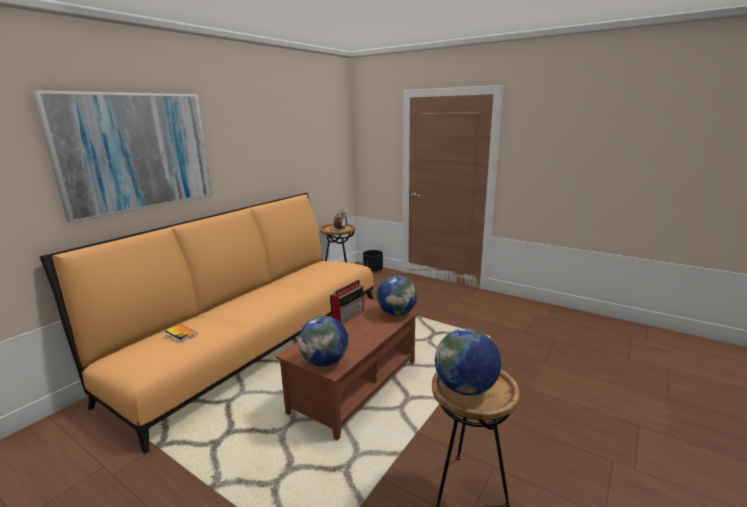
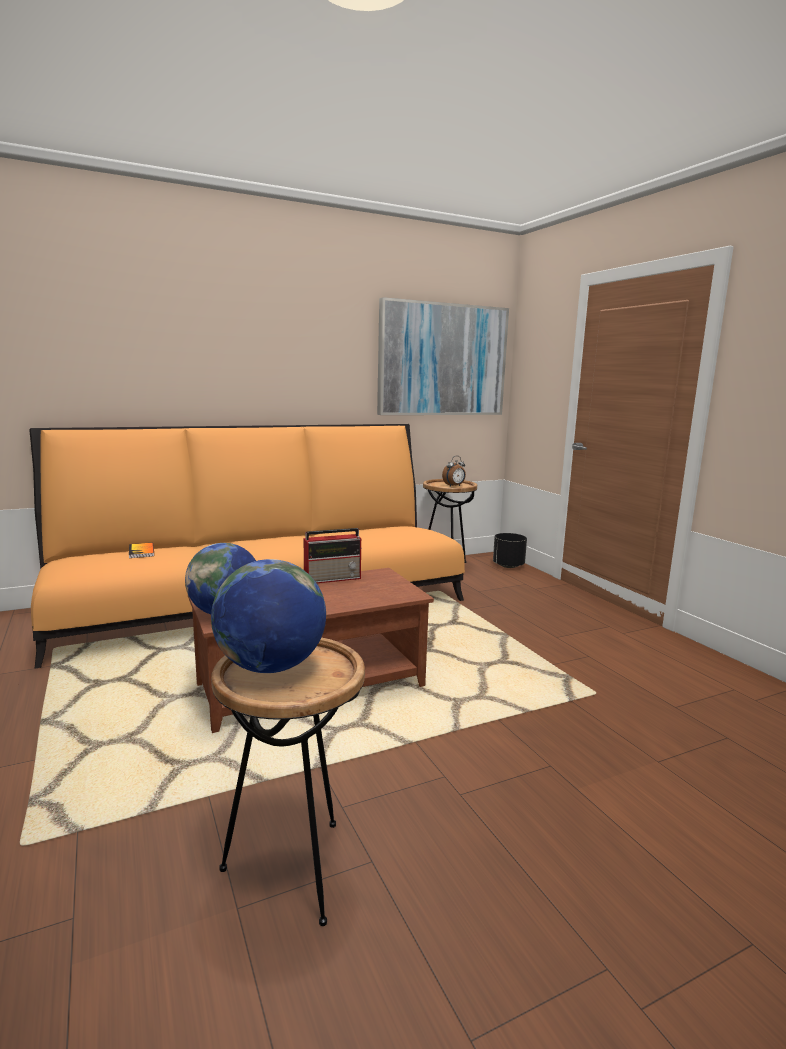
camera: 30 degrees right, 5 degrees down
picture [32,90,212,223] -> picture moved to [377,297,509,415]
globe [377,275,417,316] -> none

